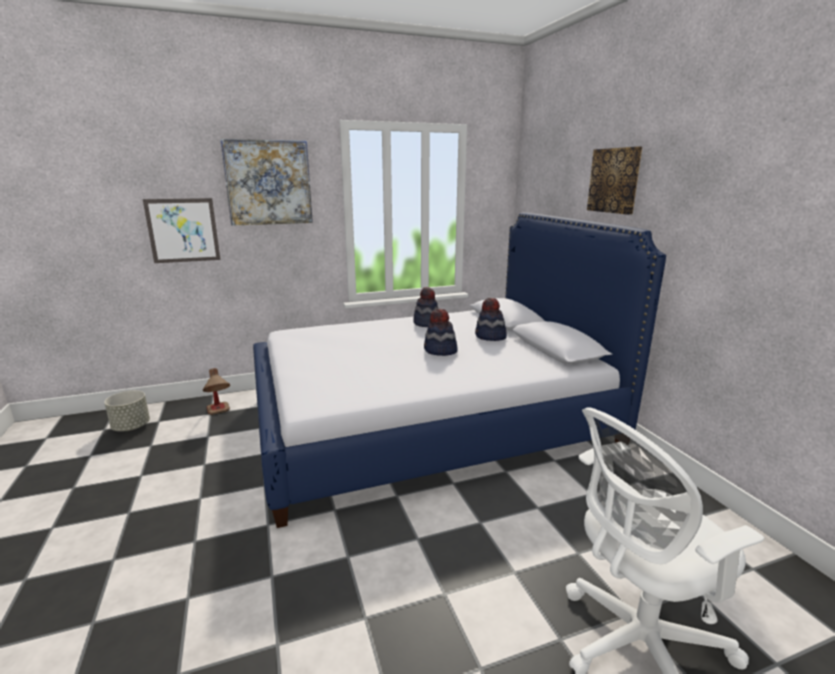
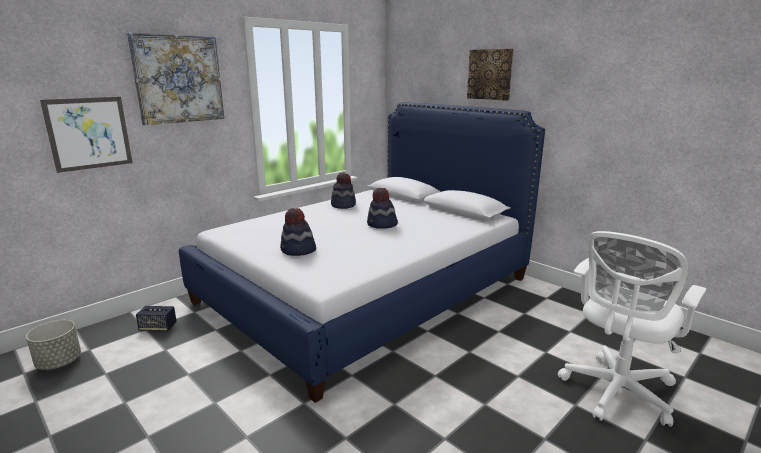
camera: 25 degrees left, 0 degrees up
table lamp [203,368,230,415] -> speaker [136,306,177,331]
hat [475,298,507,341] -> hat moved to [280,208,316,256]

